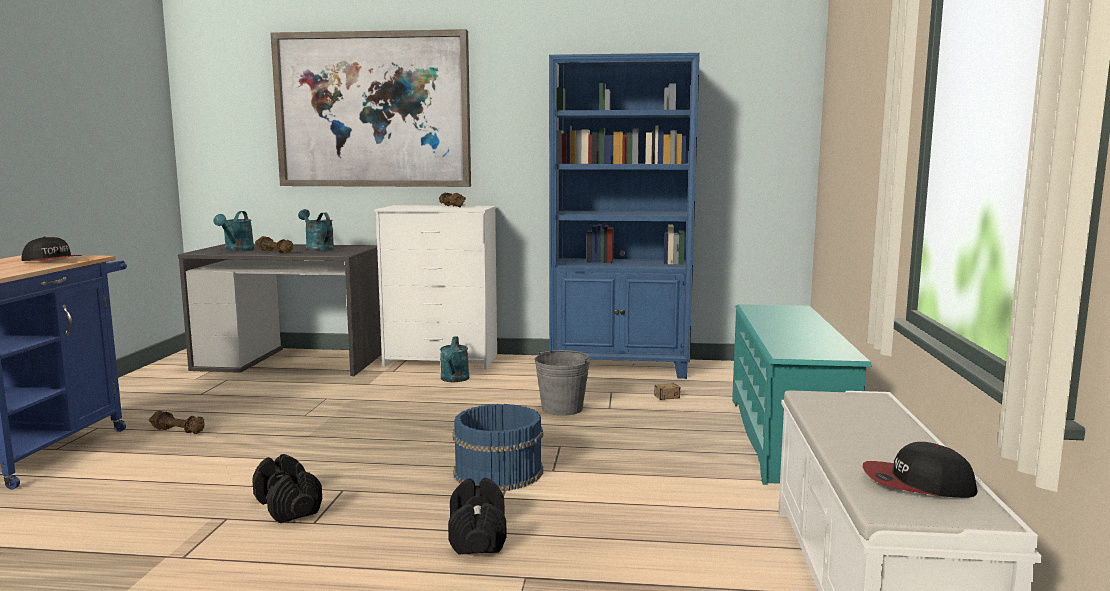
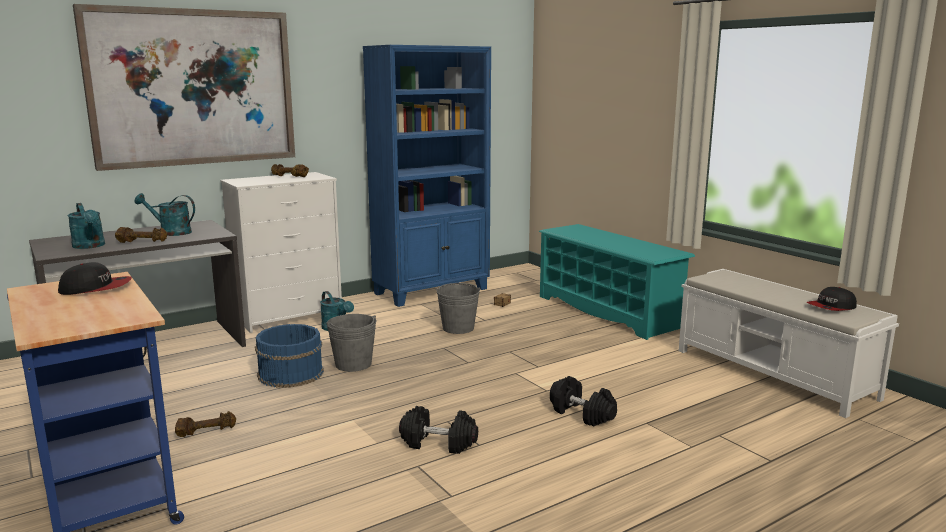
camera: 40 degrees left, 5 degrees up
blue bucket [453,404,543,491] -> blue bucket moved to [255,324,324,388]
none -> grey bucket [326,314,377,372]

